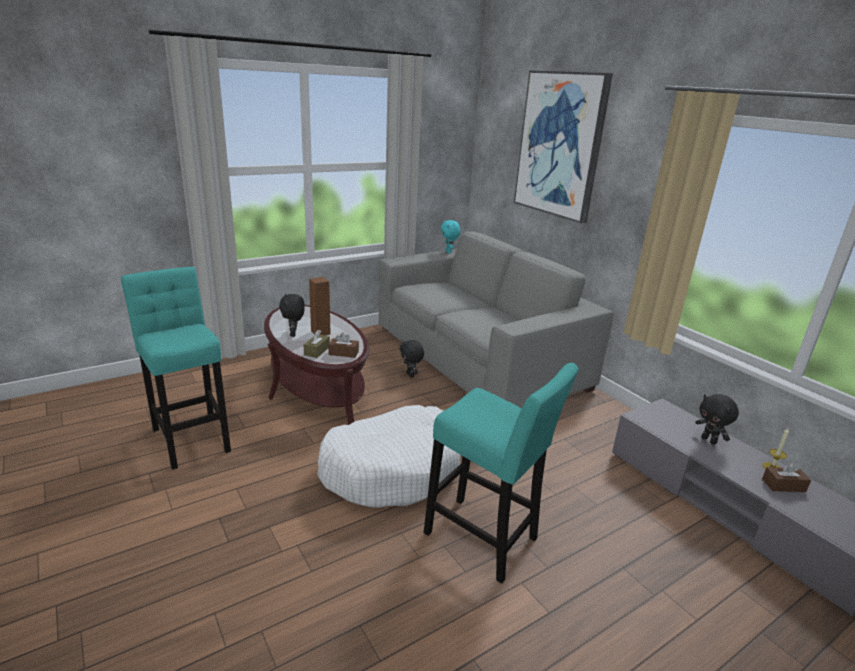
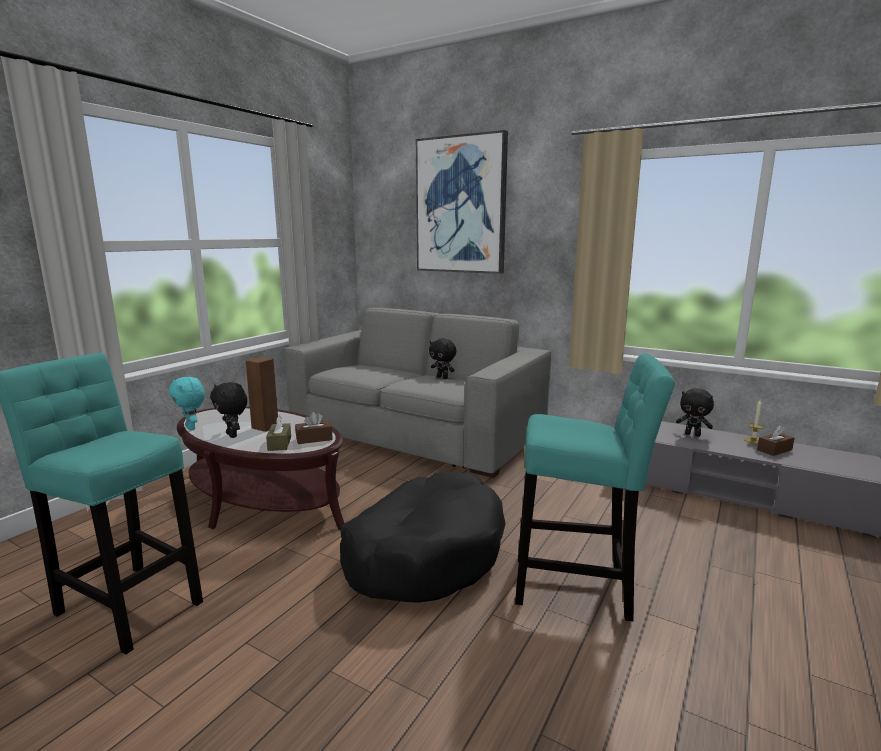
camera: 25 degrees left, 10 degrees down
white dog bed [317,405,461,508] -> black dog bed [340,471,506,603]
black plush toy [400,340,424,378] -> black plush toy moved to [429,339,456,379]
turquoise plush toy [441,220,460,253] -> turquoise plush toy moved to [169,377,205,430]

